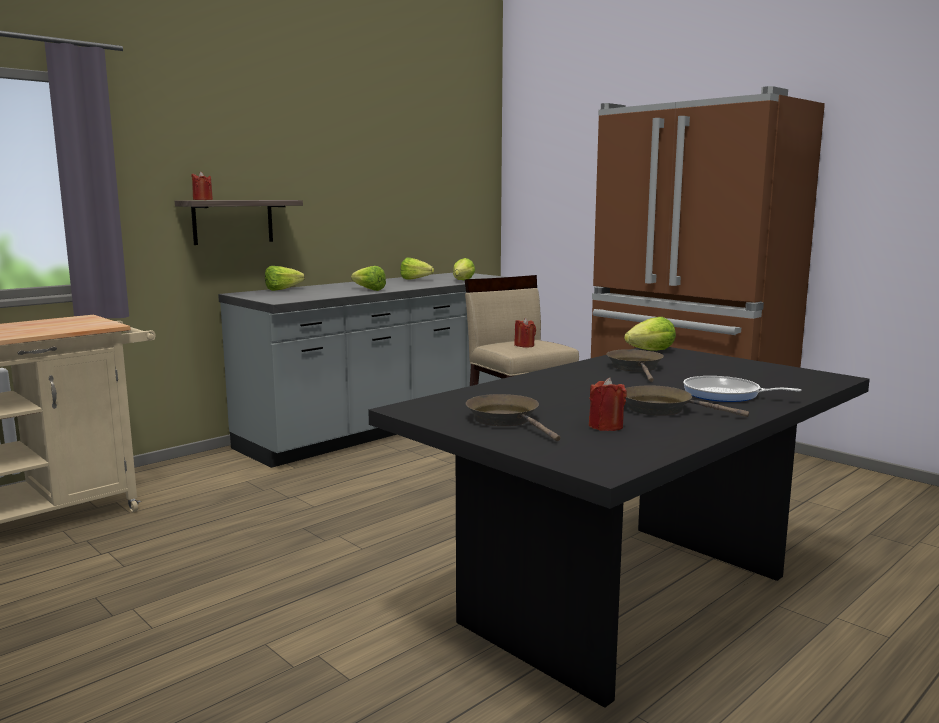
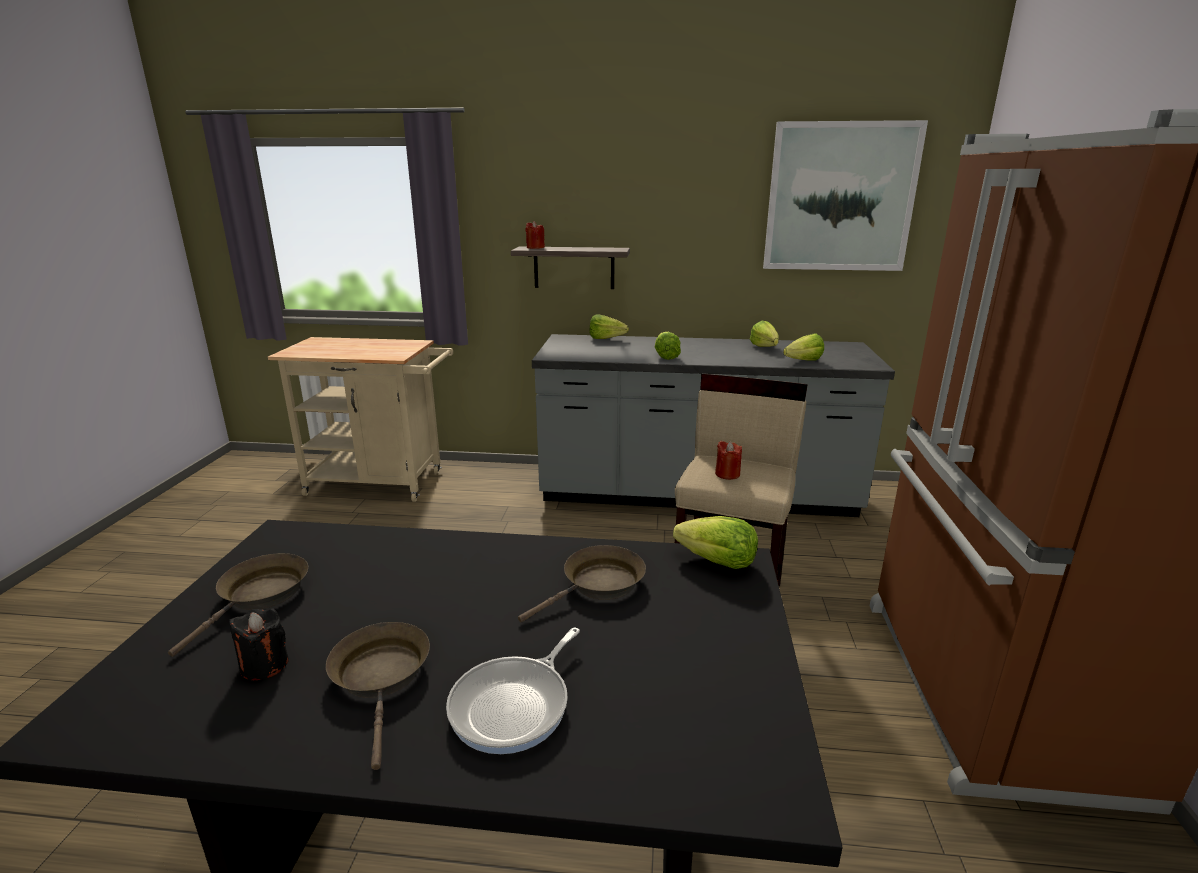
camera: 50 degrees right, 10 degrees up
red candle [589,378,627,431] -> black candle [229,608,289,680]
frying pan [683,376,802,402] -> frying pan turned 135 degrees counterclockwise [446,628,580,754]
none -> picture [763,120,928,271]

